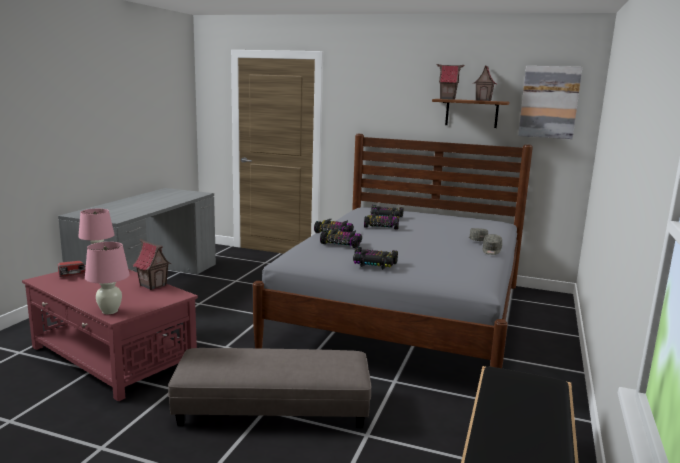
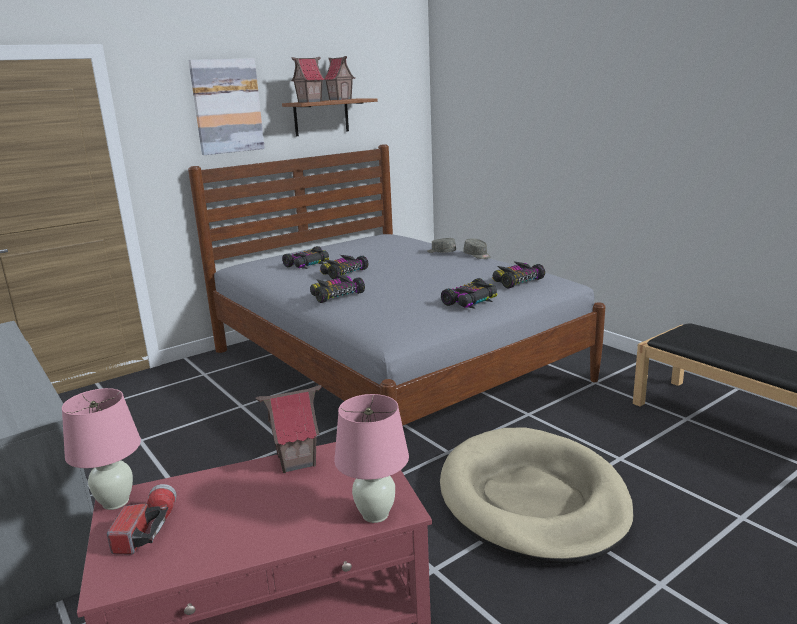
camera: 55 degrees left, 5 degrees up
grey ottoman [168,348,371,428] -> beige dog bed [440,427,634,564]
toy car [320,228,362,248] -> toy car moved to [492,261,545,288]
picture [518,66,582,139] -> picture moved to [189,59,265,155]

